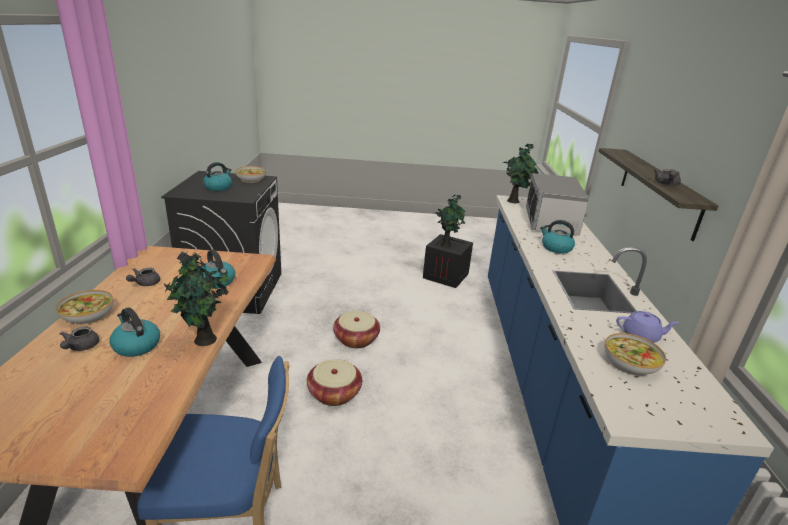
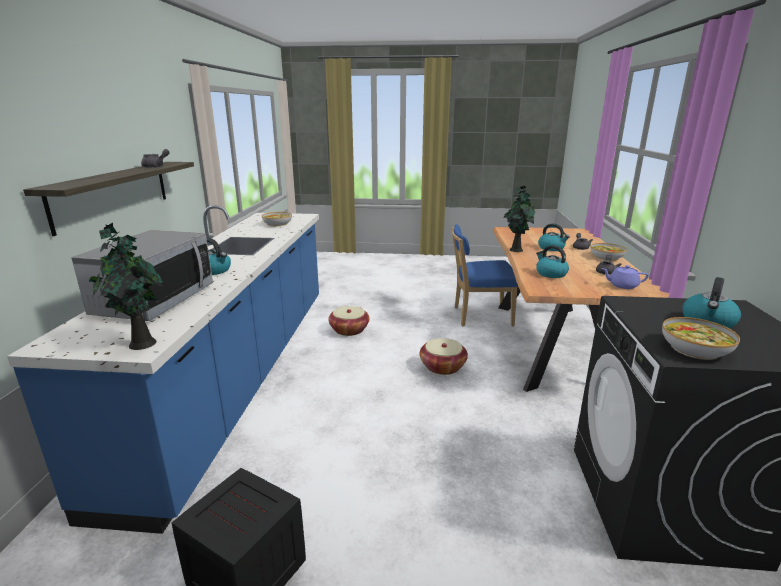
camera: 175 degrees left, 5 degrees down
basket [333,311,380,348] -> basket moved to [328,306,370,336]
potted plant [436,195,465,247] -> none
purple teapot [616,311,679,343] -> purple teapot moved to [601,265,649,289]

